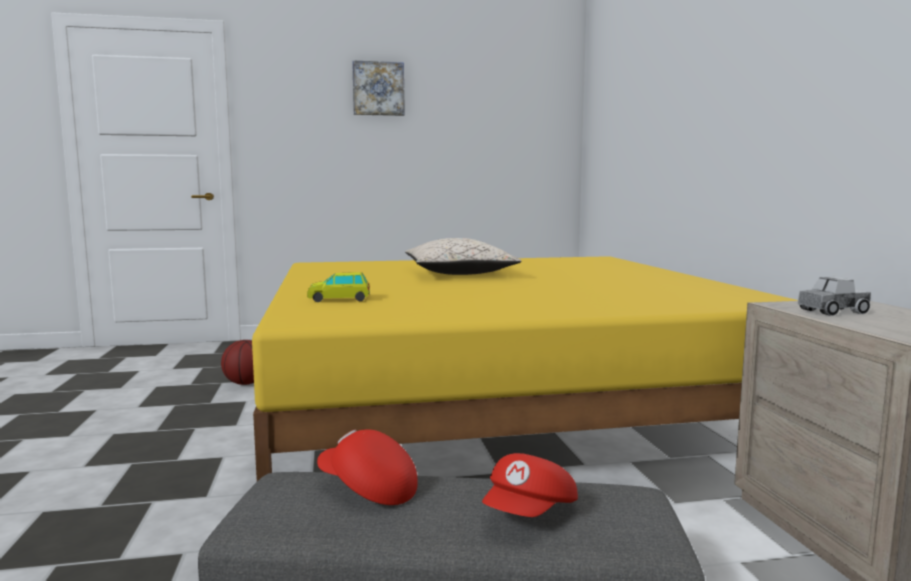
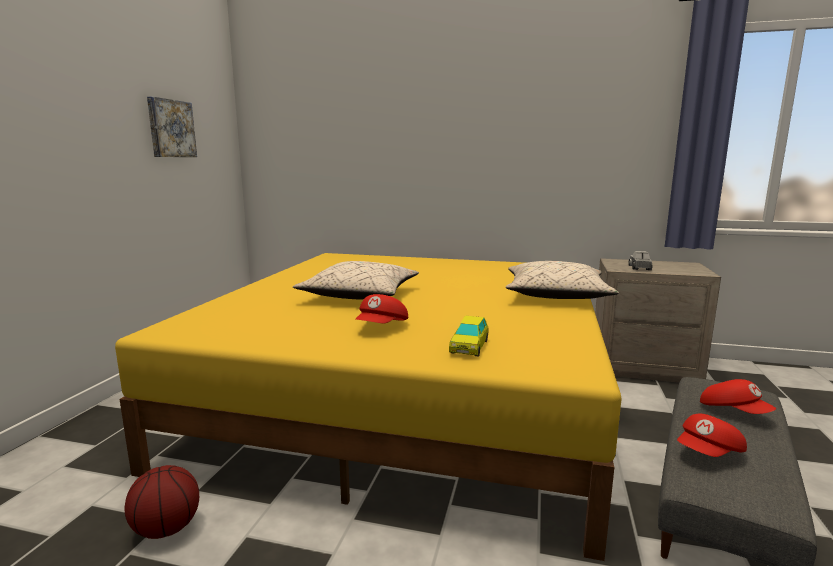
camera: 65 degrees left, 5 degrees up
picture [352,60,405,116] -> picture moved to [147,97,197,157]
none -> red cap [355,294,408,323]
none -> beige pillow [506,261,619,299]

